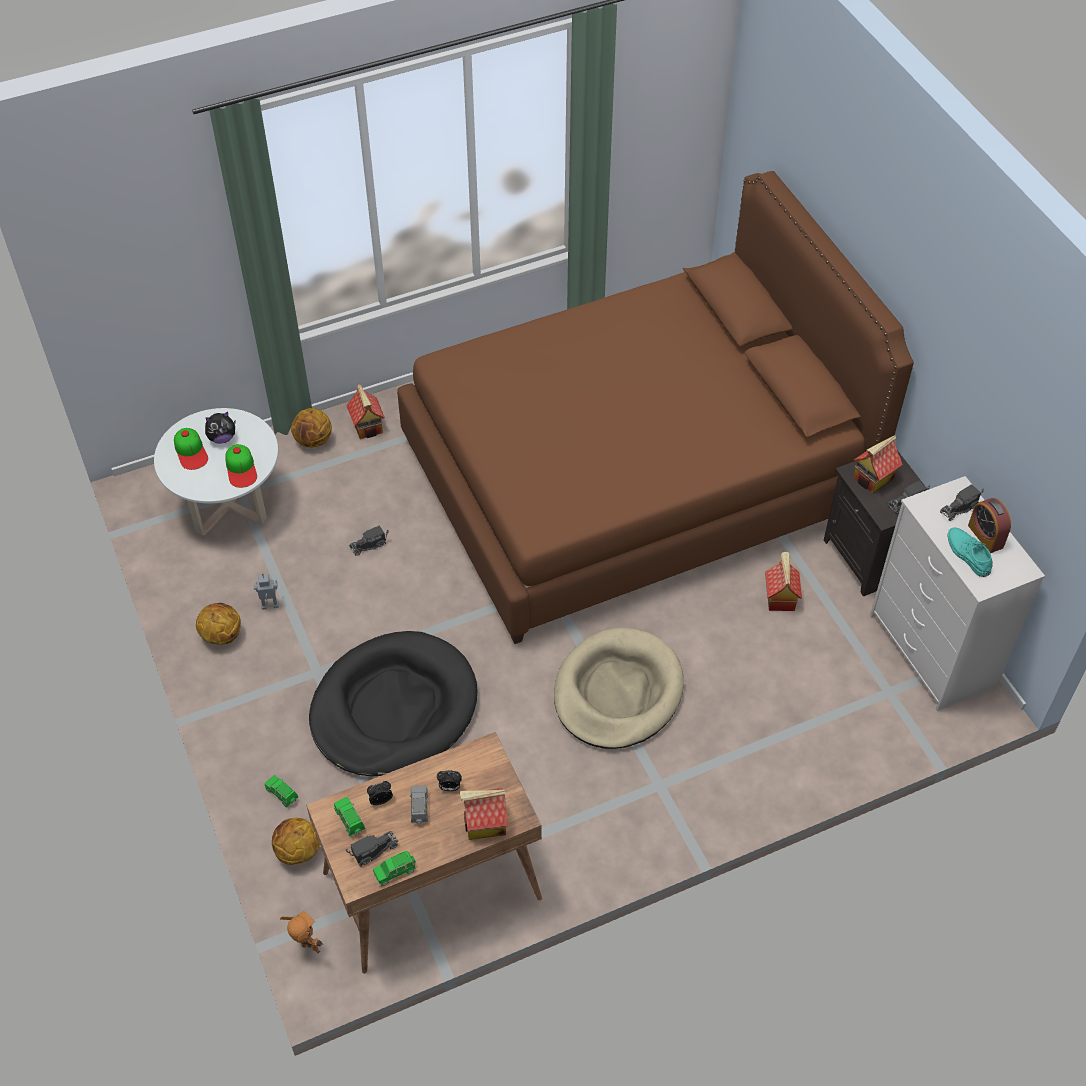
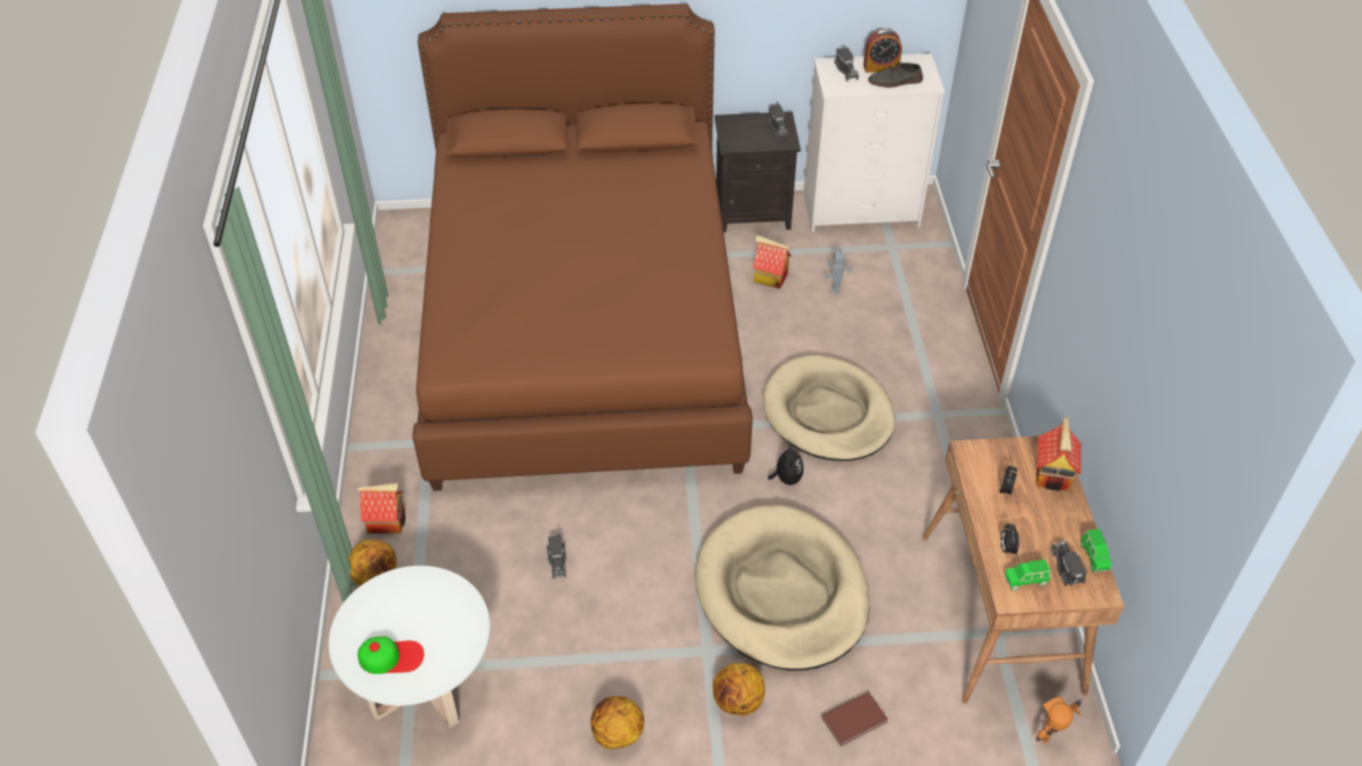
camera: 70 degrees left, 5 degrees down
plush toy [205,412,236,444] -> plush toy moved to [768,444,804,485]
cap [225,444,257,488] -> none
toy robot [254,574,279,610] -> toy robot moved to [825,250,852,293]
green toy car [265,775,298,807] -> brown book [821,691,888,746]
basketball [272,818,320,865] -> basketball moved to [712,663,765,716]
black dog bed [309,631,478,776] -> beige dog bed [695,505,870,671]
grey toy car [410,785,428,824] -> none
toy house [853,435,903,494] -> none
turquoise shoe [947,527,993,577] -> grey shoe [868,61,923,88]

